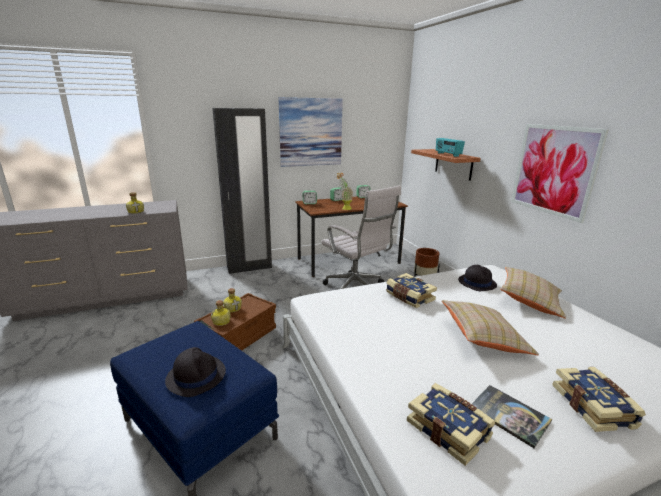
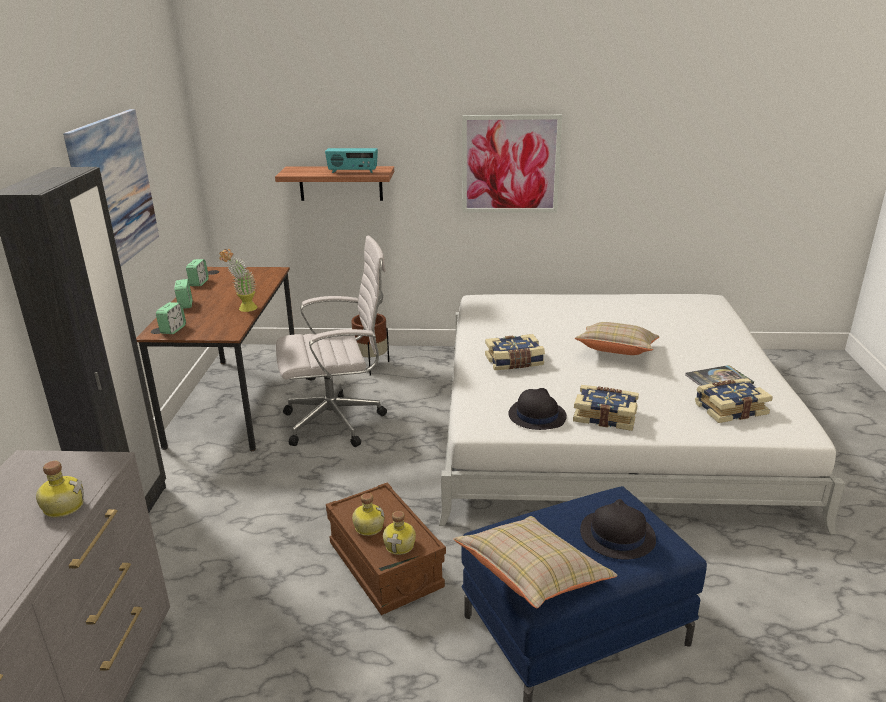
camera: 65 degrees left, 5 degrees up
black hat [458,265,497,291] -> black hat moved to [508,388,567,430]
beige pillow [500,267,566,318] -> beige pillow moved to [454,516,618,608]
book [552,367,646,432] -> book moved to [573,385,639,431]

